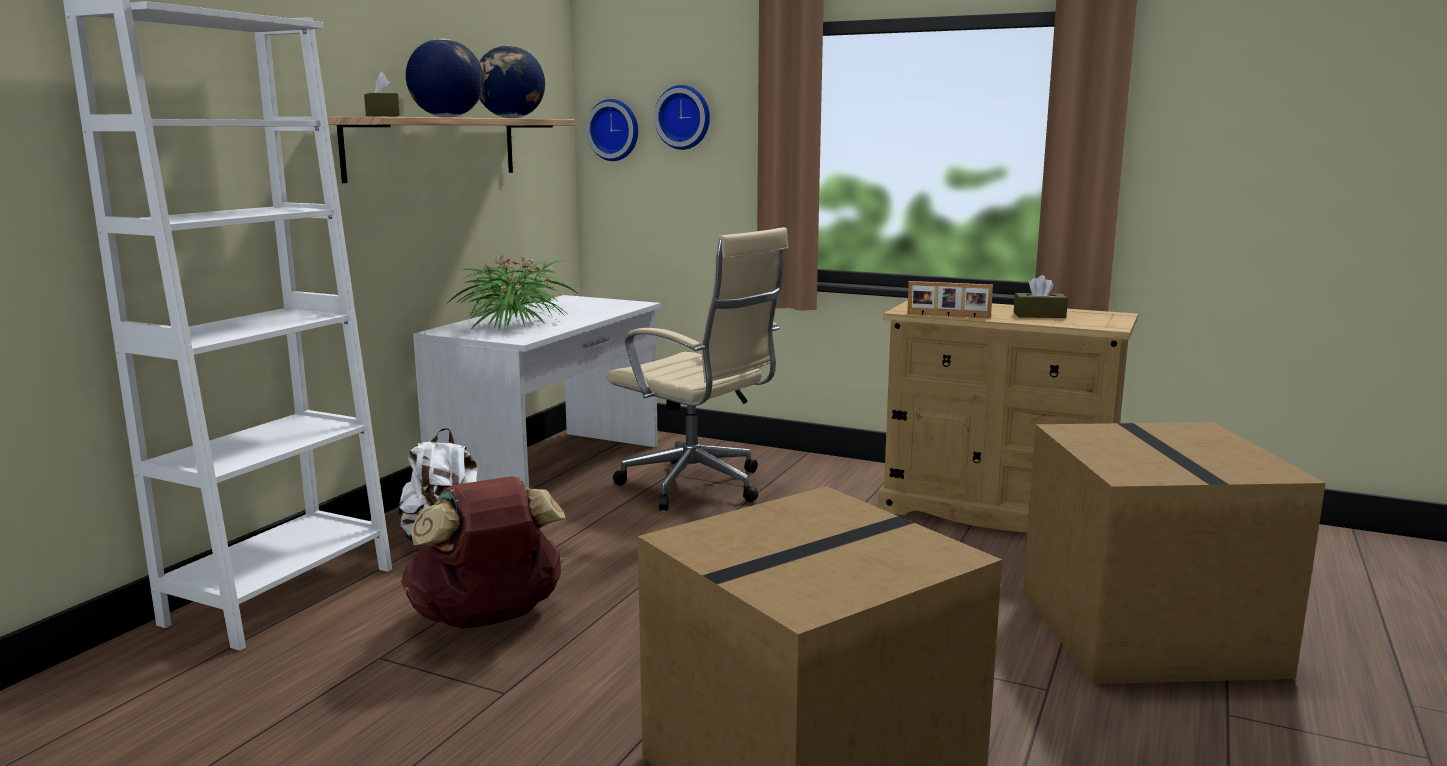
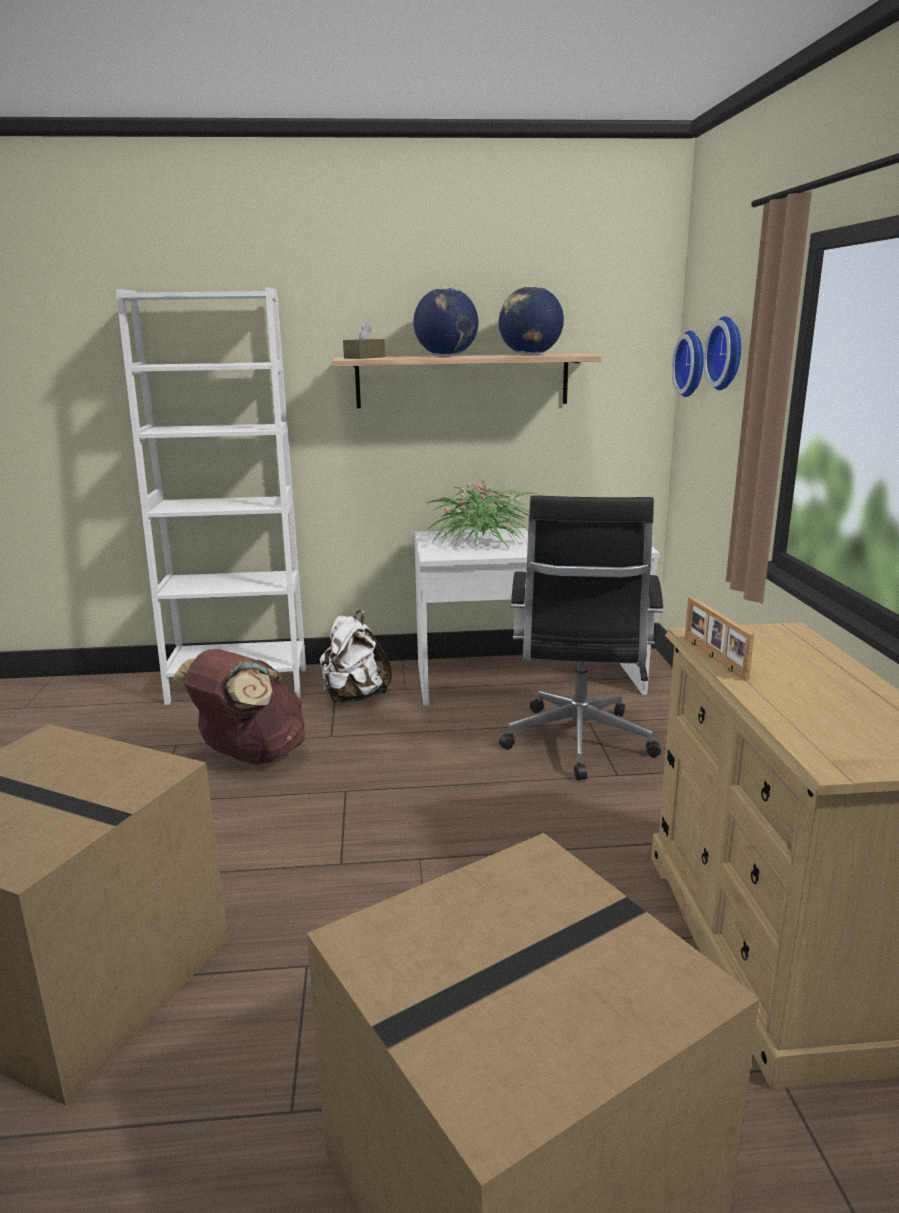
camera: 60 degrees right, 5 degrees up
beige office chair [606,227,789,511] -> black office chair [499,495,663,780]
brown tissue box [1014,275,1068,318] -> none

